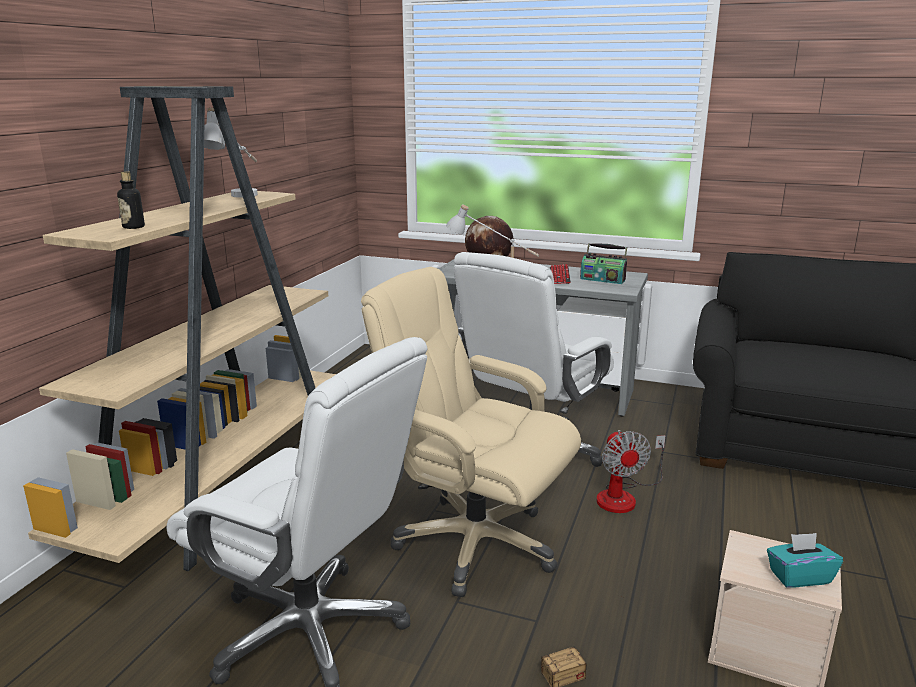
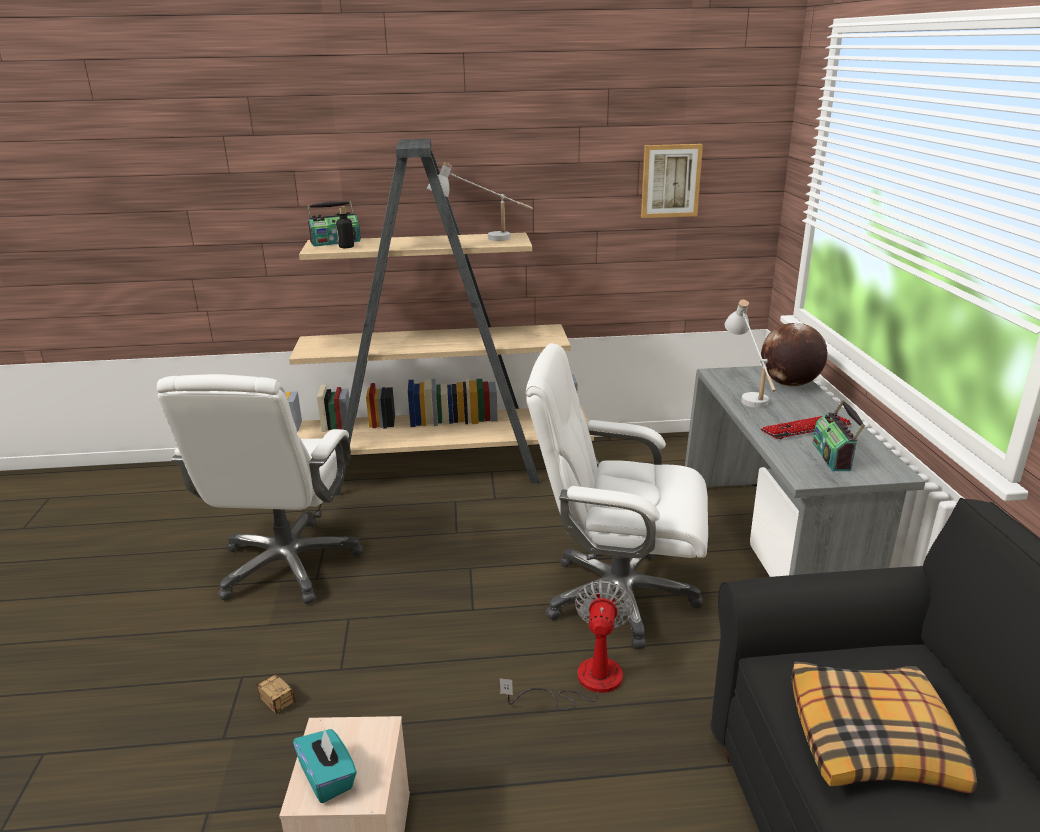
camera: 65 degrees right, 5 degrees up
beige office chair [361,267,581,597] -> none
fan [597,430,666,513] -> fan turned 135 degrees clockwise [500,580,634,710]
none -> radio [307,201,361,247]
none -> picture [641,144,703,218]
none -> pillow [792,661,977,794]

